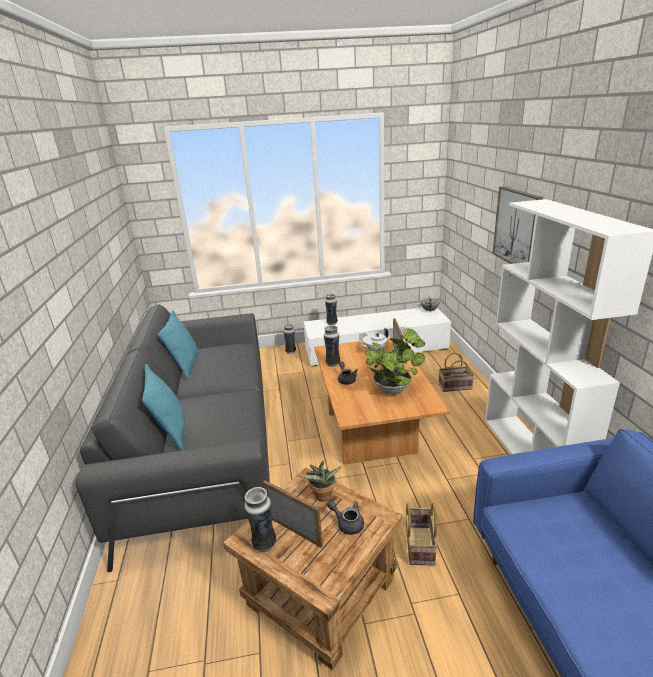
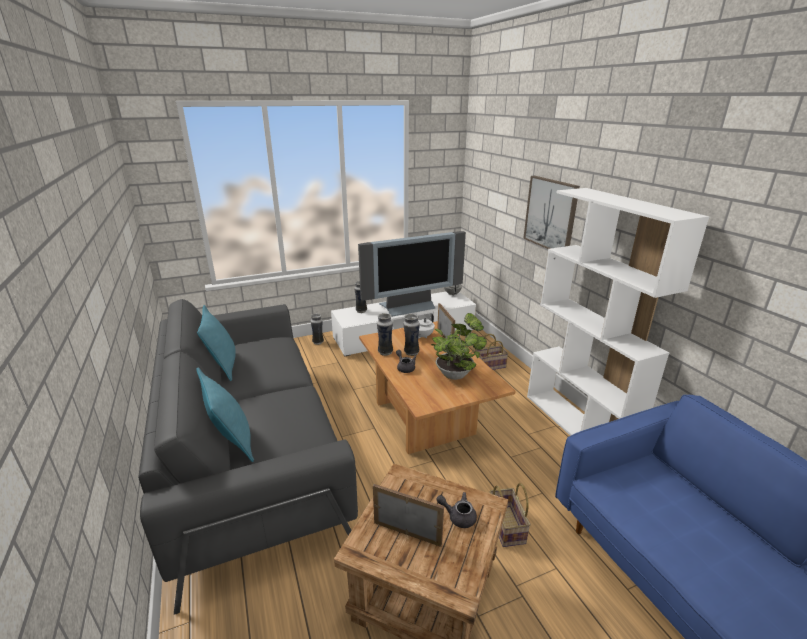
camera: 15 degrees left, 0 degrees up
vase [244,487,276,552] -> vase moved to [403,314,420,356]
potted plant [301,461,342,502] -> none
none -> television [358,231,466,317]

